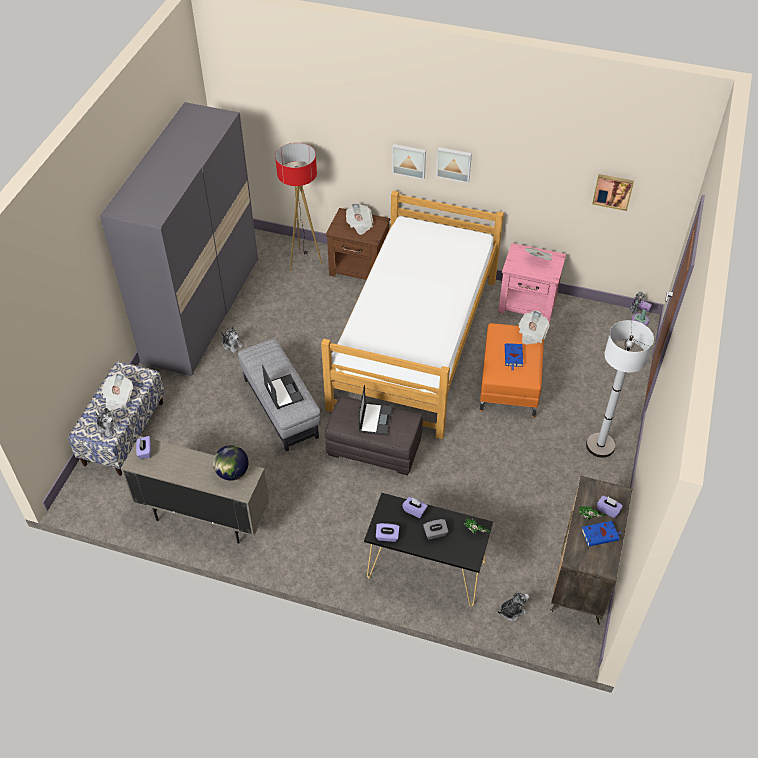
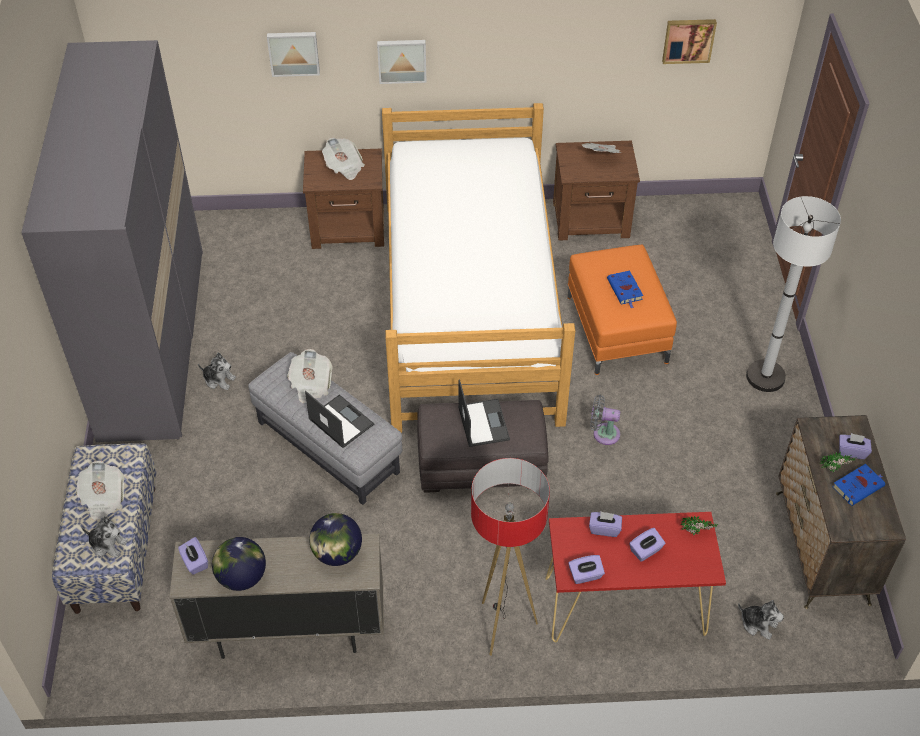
camera: 20 degrees left, 0 degrees up
floor lamp [275,143,322,271] -> floor lamp moved to [471,458,550,656]
black console table [364,493,493,607] -> red console table [545,512,726,643]
grey tissue box [423,519,448,539] -> purple tissue box [629,528,665,562]
picture [436,147,472,183] -> picture moved to [267,32,320,77]
plush toy [497,591,529,621] -> plush toy turned 75 degrees clockwise [738,600,784,640]
pink nightstand [498,243,566,323] -> brown nightstand [553,141,640,241]
newspaper [518,310,549,344] -> newspaper moved to [287,349,333,403]
grey fan [630,292,652,325] -> grey fan moved to [590,395,620,445]
none -> globe [212,537,266,591]

